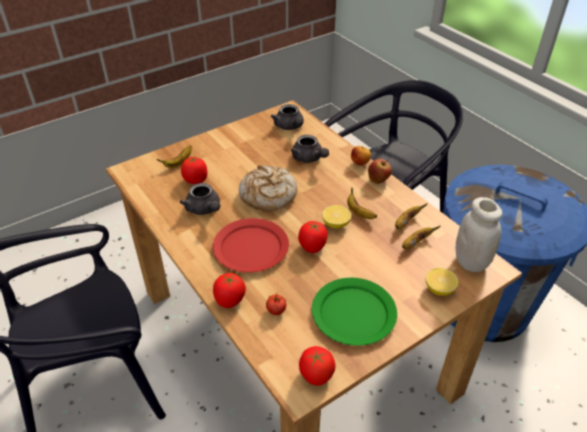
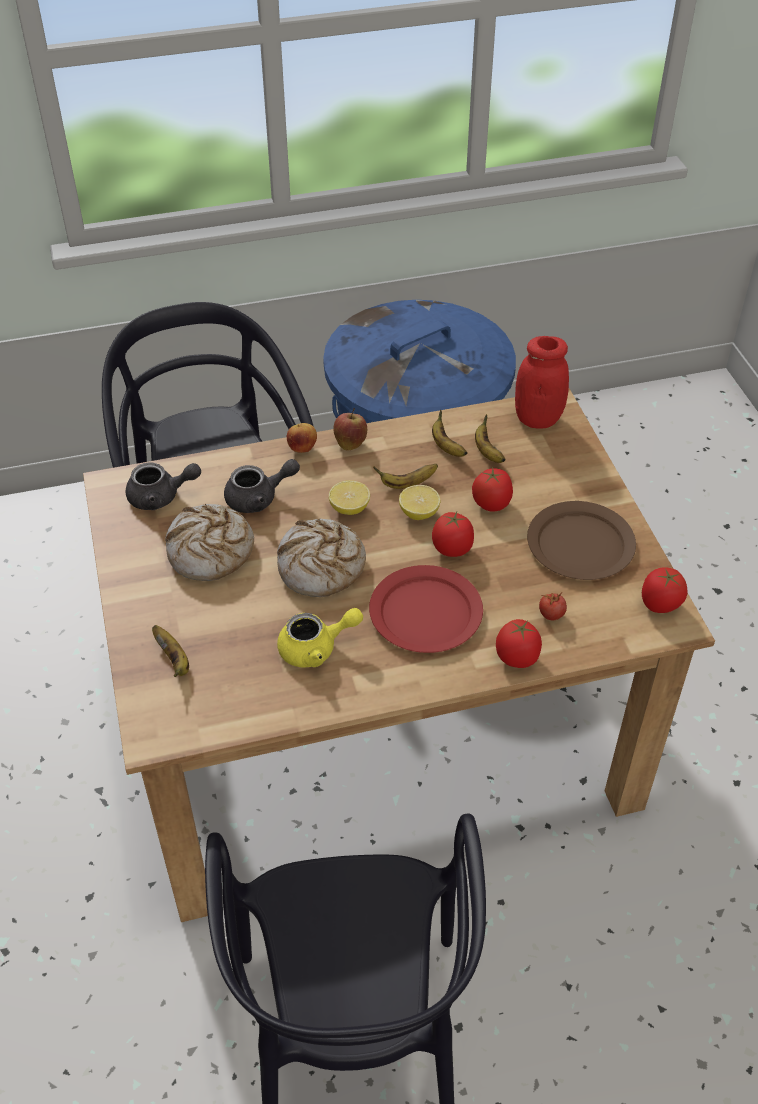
camera: 70 degrees left, 5 degrees up
grey teapot [180,183,220,215] -> yellow teapot [277,608,363,668]
tomato [181,156,207,184] -> tomato moved to [472,468,513,512]
green plate [312,278,397,346] -> brown plate [527,501,636,580]
lemon [426,268,459,296] -> lemon moved to [329,480,370,515]
white jar [456,197,503,272] -> red jar [515,336,569,429]
none -> bread [165,504,254,581]

